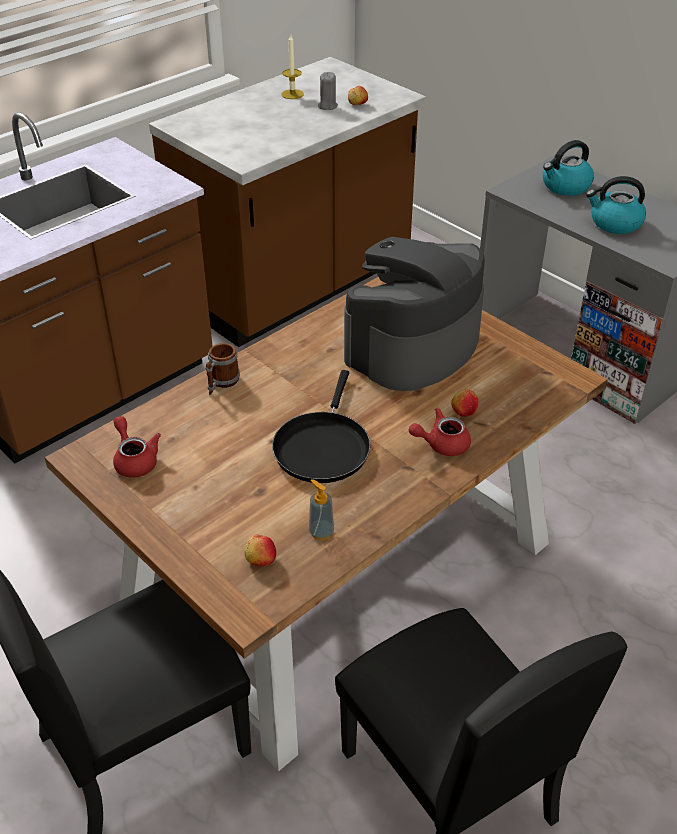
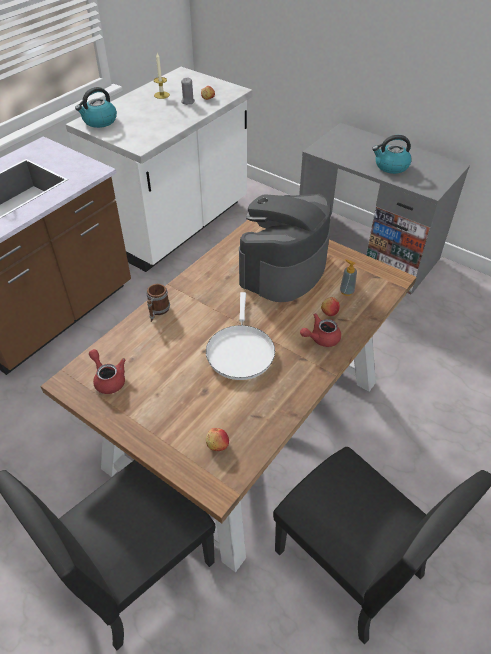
camera: 10 degrees left, 5 degrees up
brown counter [149,57,426,347] -> white counter [66,67,253,272]
black frying pan [272,370,371,483] -> white frying pan [206,292,275,380]
soap dispenser [309,479,334,540] -> soap dispenser moved to [340,259,357,296]
kettle [543,140,594,196] -> kettle moved to [75,87,117,128]

